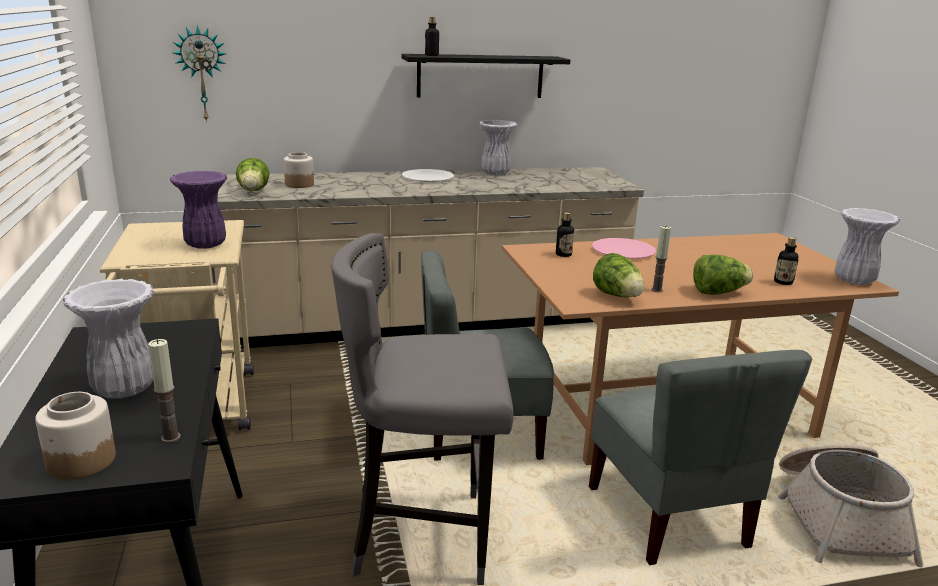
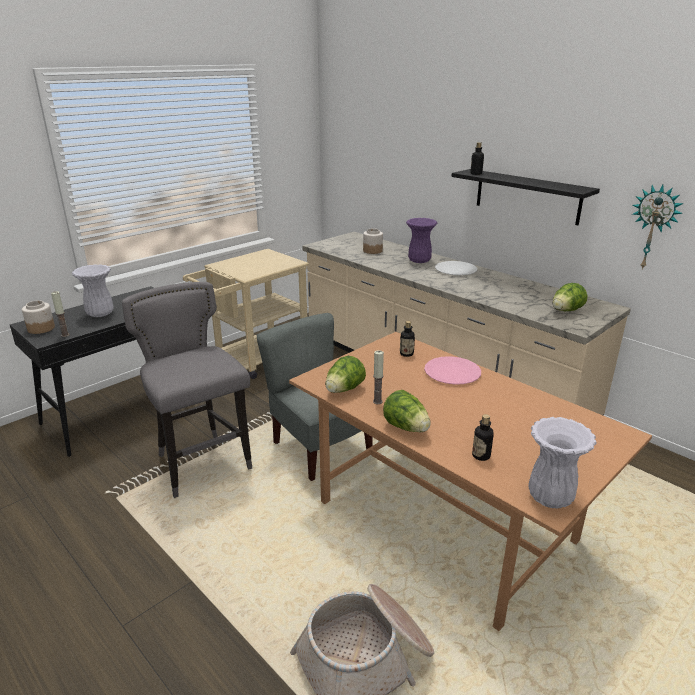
camera: 60 degrees right, 5 degrees up
purple vase [170,171,227,249] -> purple vase moved to [406,218,437,263]
wall clock [173,25,226,122] -> wall clock moved to [632,185,683,270]
lettuce [236,158,269,191] -> lettuce moved to [552,283,587,311]
white vase [479,120,517,175] -> none
grey chair [589,350,812,565] -> none

